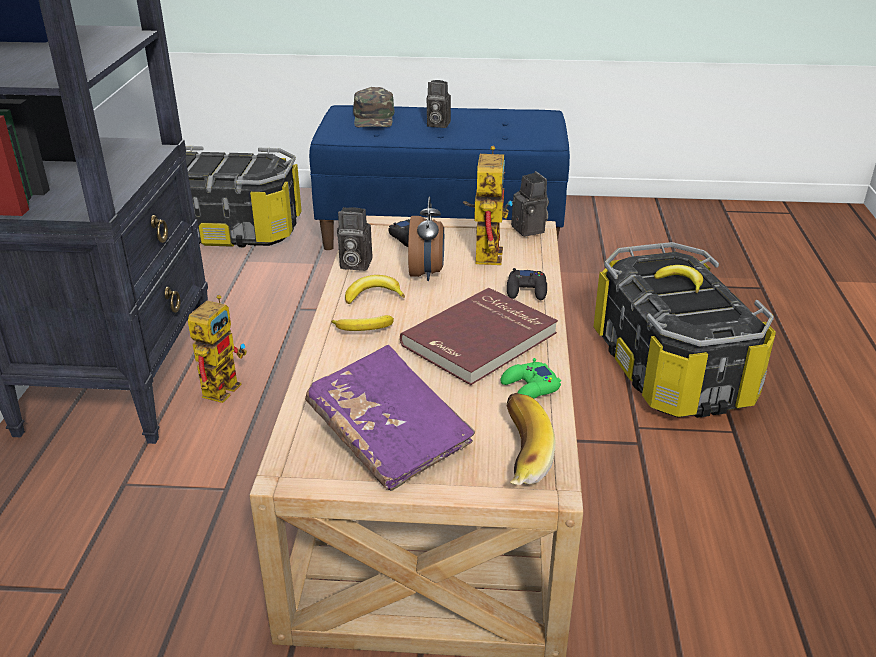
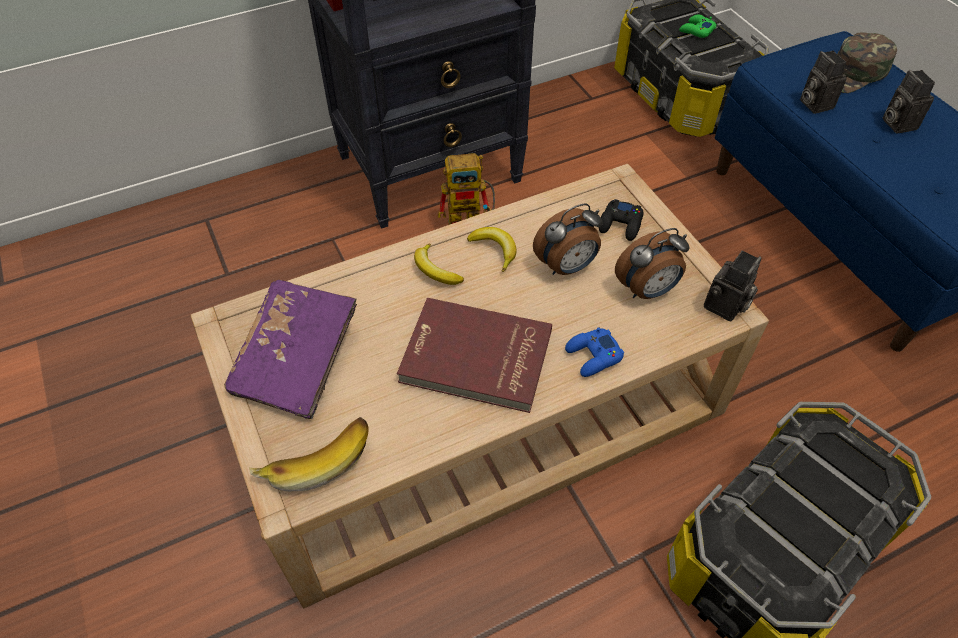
camera: 60 degrees right, 20 degrees up
camera [337,207,372,271] -> camera moved to [800,51,847,114]
toy robot [463,146,513,265] -> alarm clock [615,228,689,299]
green game controller [500,358,561,398] -> green game controller moved to [679,14,717,38]
black game controller [507,268,547,300] -> blue game controller [565,327,624,377]
banana [654,265,703,293] -> none

